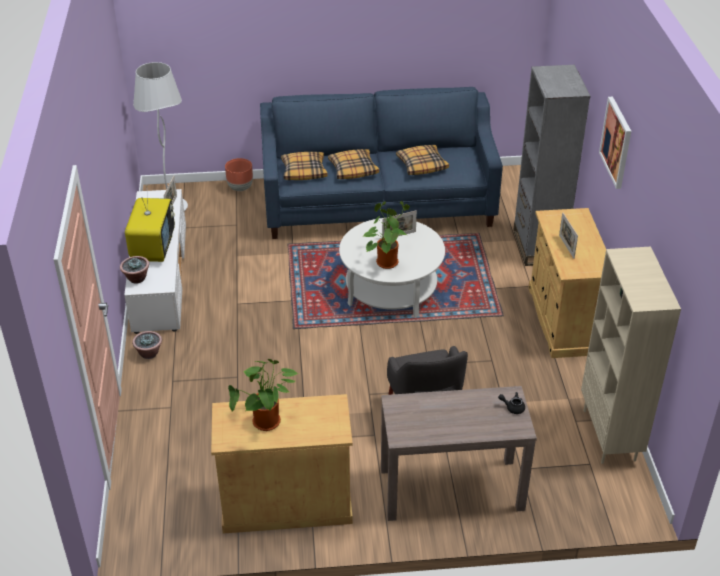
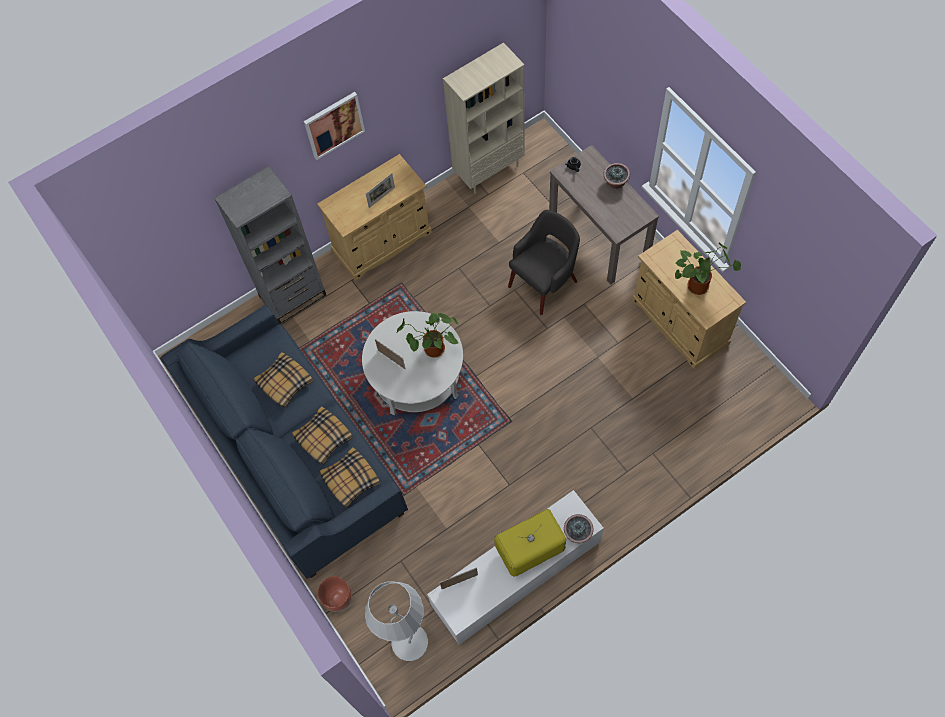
camera: 115 degrees left, 25 degrees up
potted plant [132,331,162,359] -> potted plant moved to [603,163,630,189]

